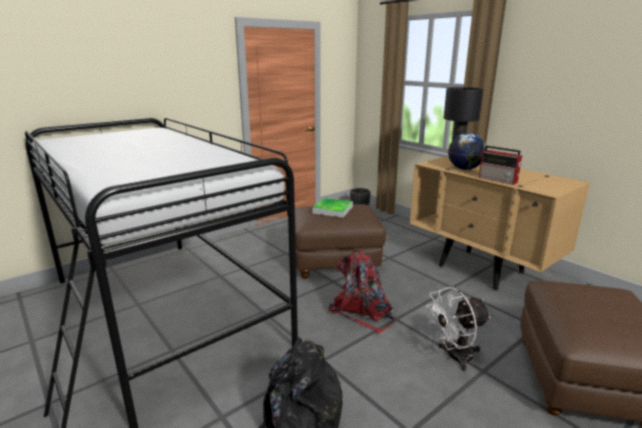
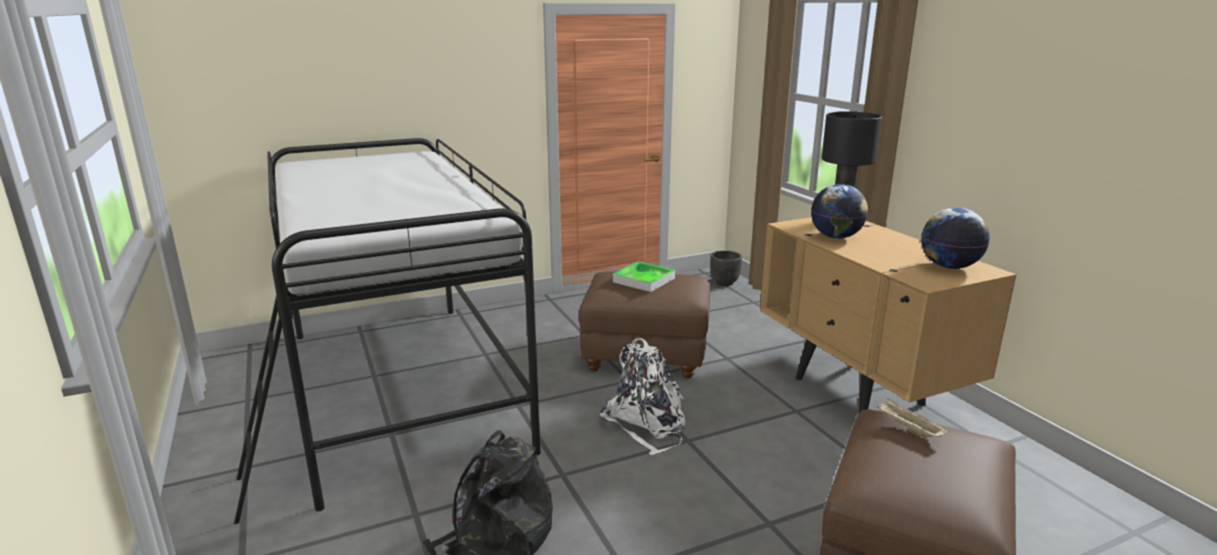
camera: 15 degrees right, 0 degrees up
red backpack [328,250,395,334] -> white backpack [600,338,685,455]
white fan [426,287,491,372] -> none
radio [479,145,522,185] -> none
none -> beige tray [877,398,949,437]
none -> globe [921,207,990,269]

